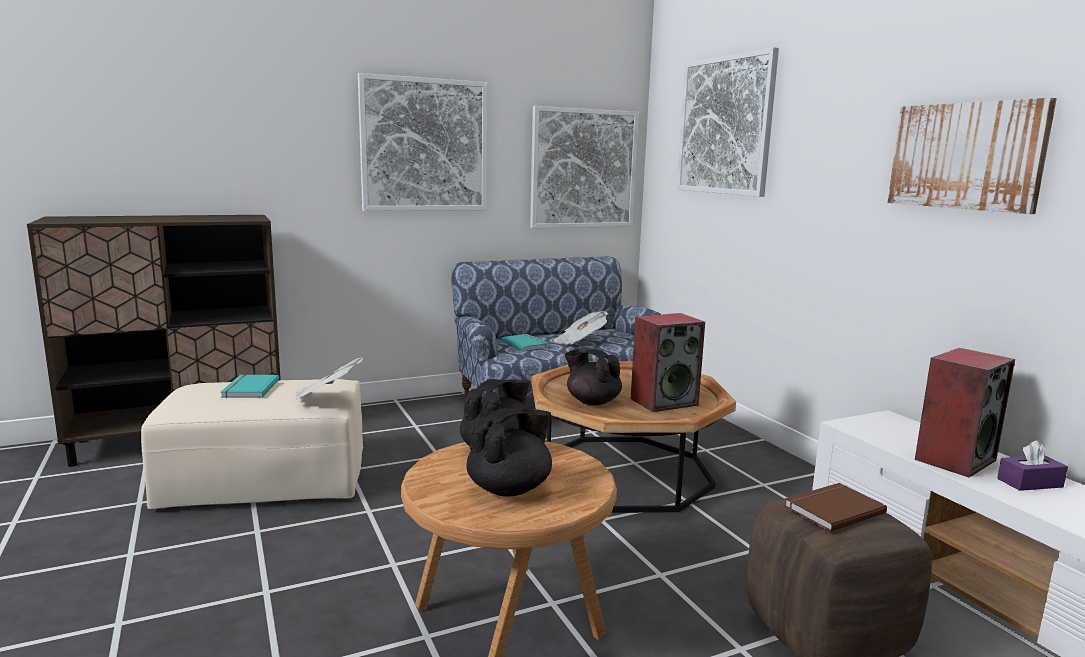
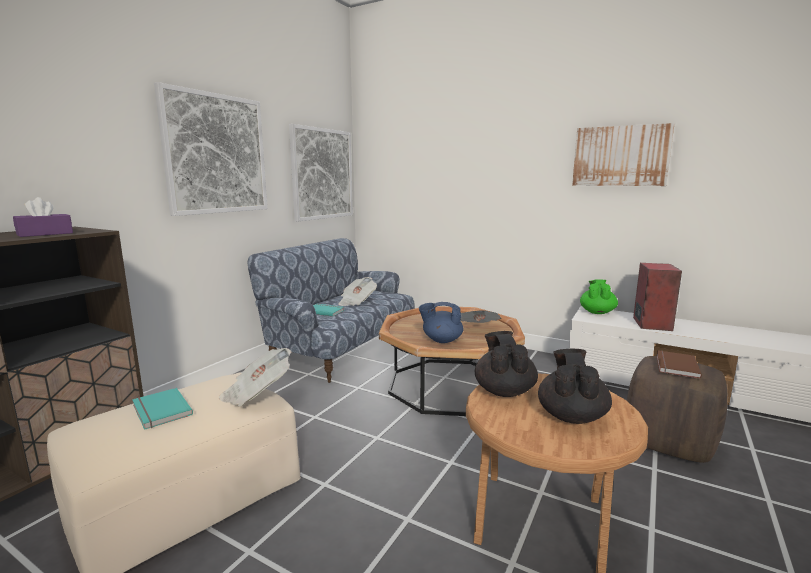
camera: 35 degrees left, 0 degrees up
black teapot [565,348,622,405] -> blue teapot [419,302,464,343]
speaker [631,313,705,412] -> newspaper [460,310,501,323]
picture [677,47,779,197] -> none
purple tissue box [997,440,1068,491] -> purple tissue box moved to [13,197,73,237]
none -> green teapot [580,279,618,314]

